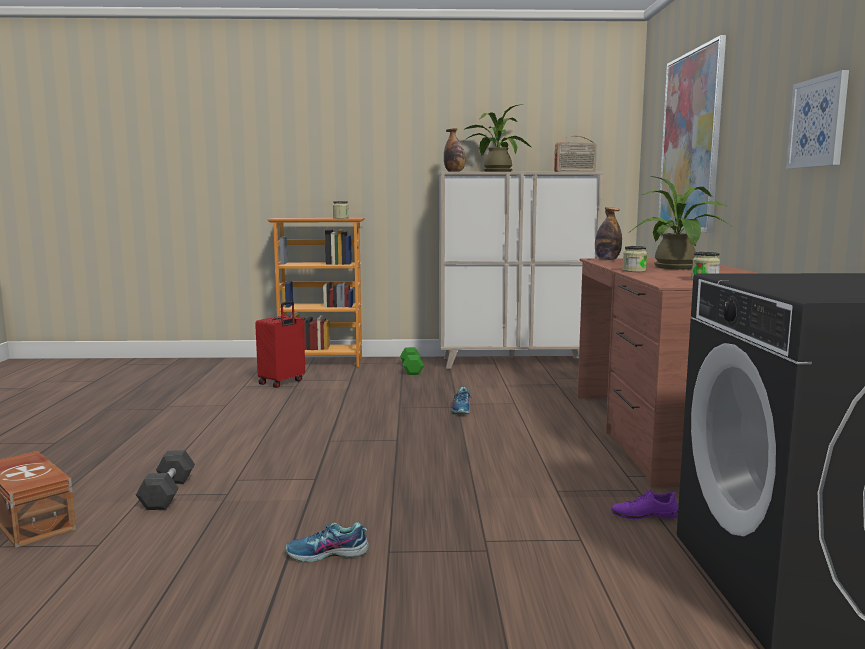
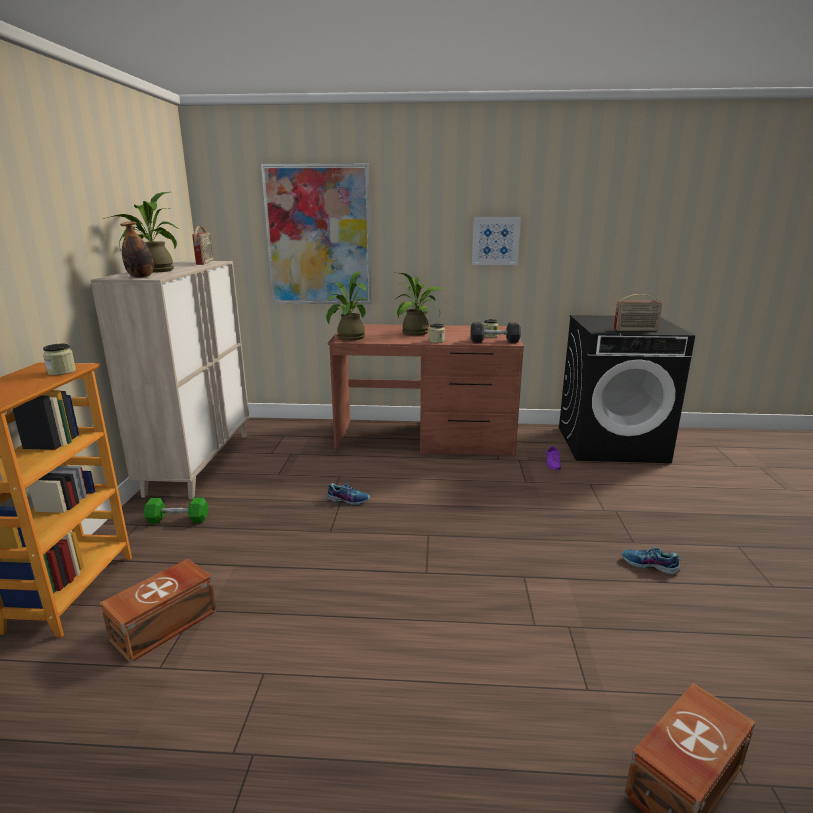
camera: 85 degrees left, 10 degrees up
grey dumbbell [136,450,195,510] -> grey dumbbell moved to [470,322,521,343]
red suitcase [255,301,305,388] -> brown storage box [100,559,216,663]
shoe [285,522,369,562] -> shoe turned 120 degrees clockwise [622,547,681,575]
bottle [595,207,622,260] -> potted plant [325,271,371,341]
none -> radio [614,294,662,331]

